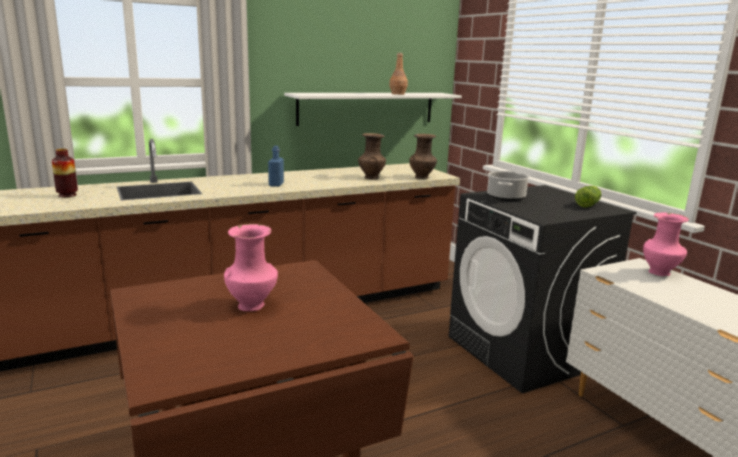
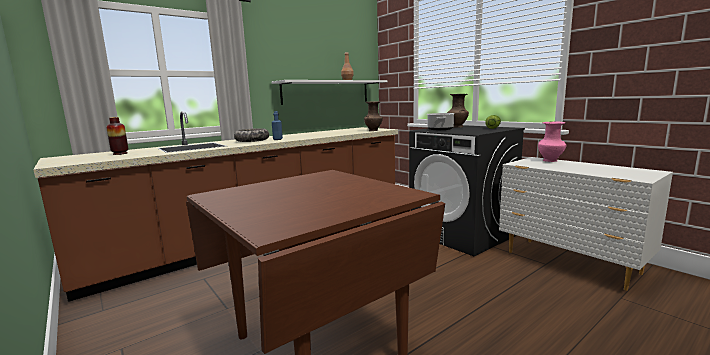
camera: 10 degrees left, 5 degrees down
pink vase [224,224,278,311] -> none
brown vase [358,133,386,179] -> brown vase moved to [447,94,469,128]
none -> bowl [234,128,269,142]

